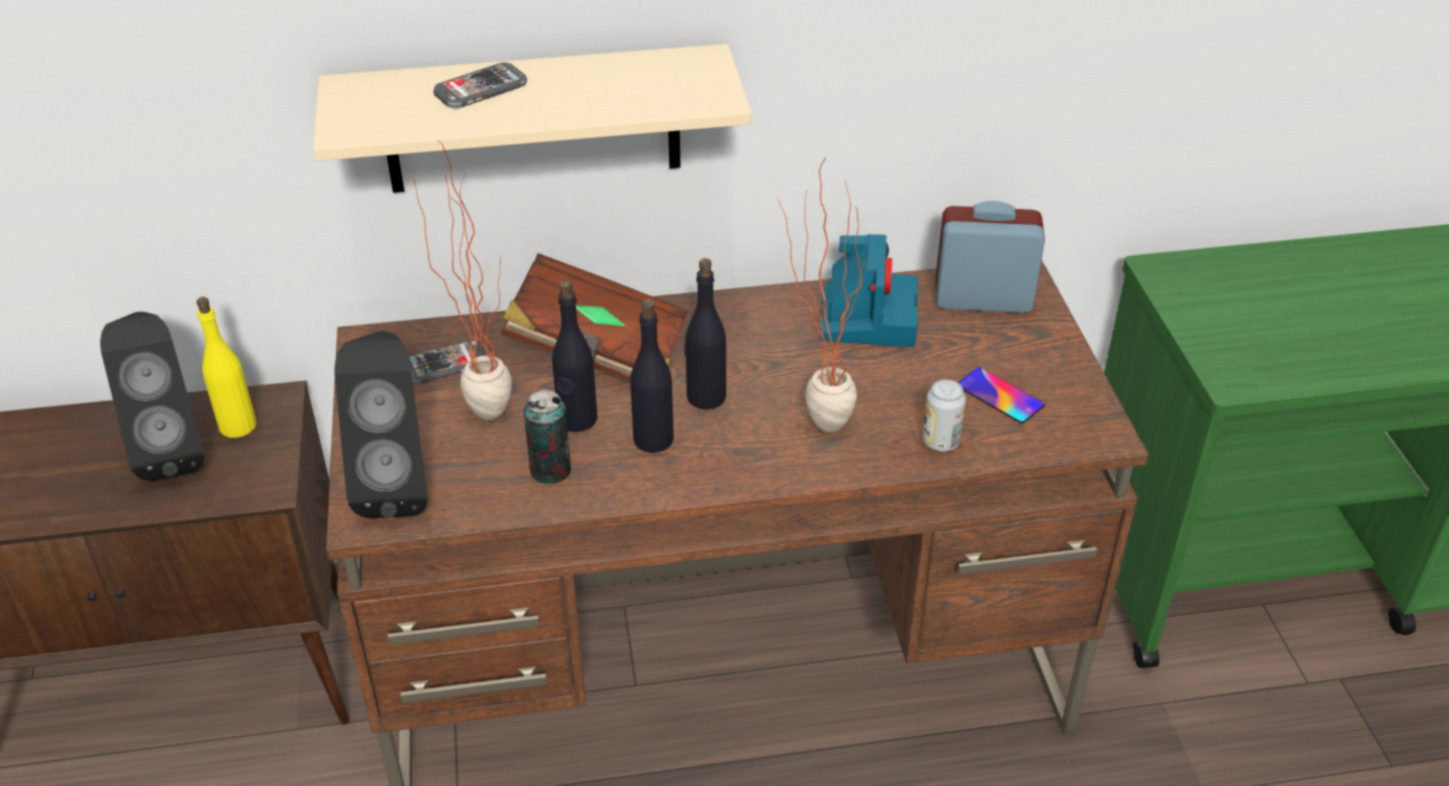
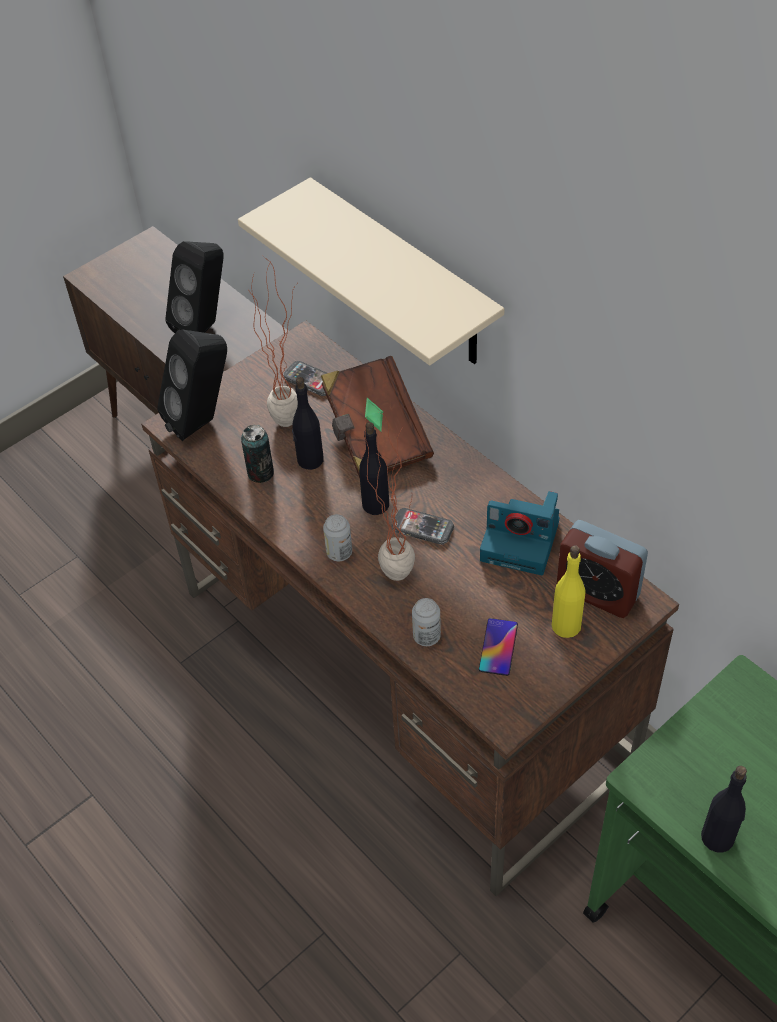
camera: 60 degrees right, 10 degrees up
yellow bottle [196,297,257,438] -> yellow bottle moved to [552,545,585,638]
phone [433,62,527,109] -> phone moved to [391,508,454,545]
black bottle [630,299,674,453] -> black bottle moved to [701,766,747,852]
camera [819,234,918,347] -> camera turned 45 degrees clockwise [480,491,559,575]
alarm clock [935,201,1045,313] -> alarm clock turned 150 degrees clockwise [557,520,648,618]
none -> can [323,514,352,561]

